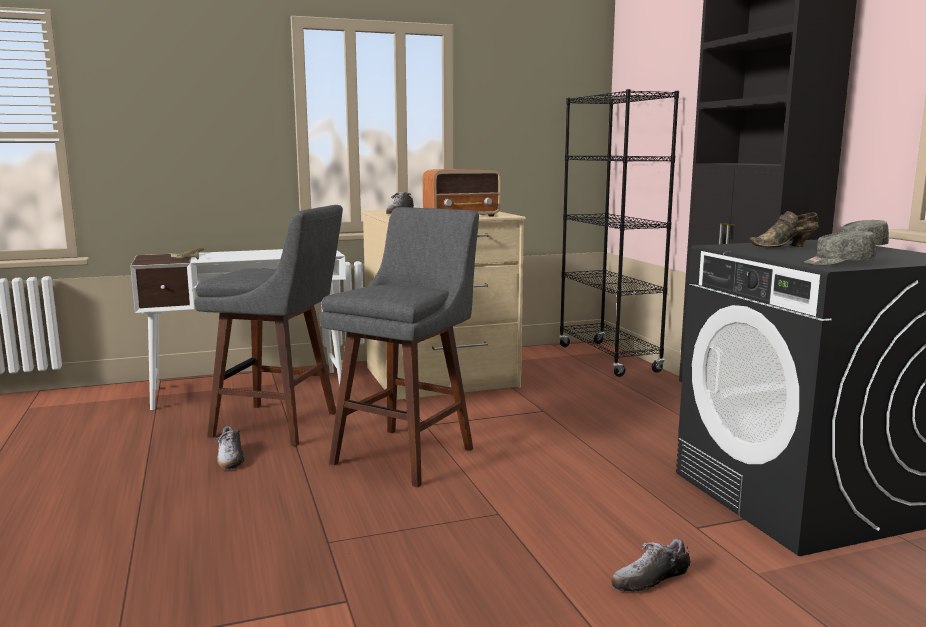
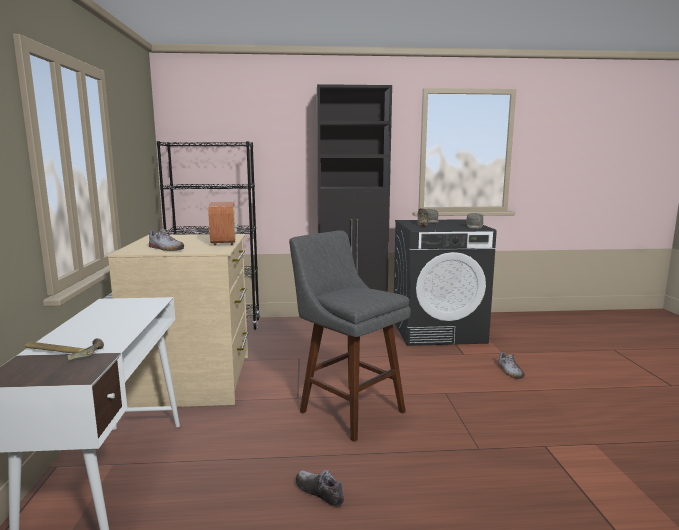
camera: 75 degrees left, 0 degrees up
grey stool [194,205,343,446] -> none
shoe [216,426,245,470] -> shoe turned 135 degrees counterclockwise [296,470,344,507]

